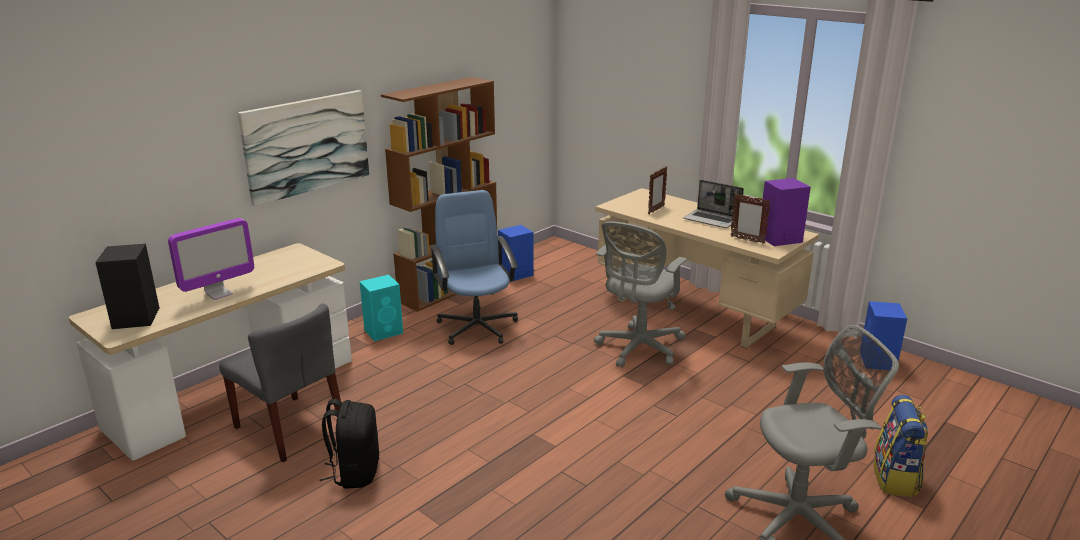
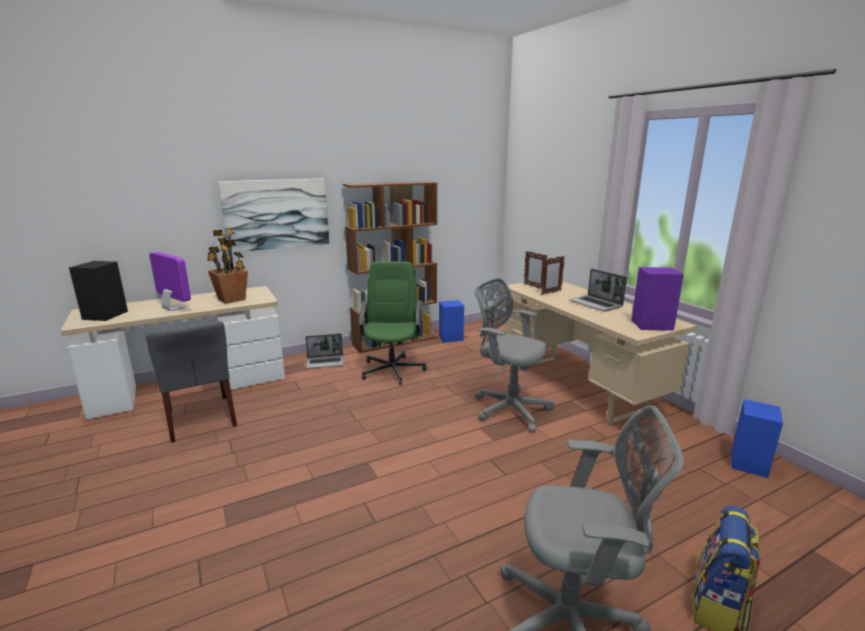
camera: 20 degrees right, 5 degrees down
monitor [168,218,254,300] -> monitor turned 120 degrees counterclockwise [149,252,191,311]
black backpack [319,399,379,489] -> none
turquoise speaker [360,275,403,341] -> laptop [305,334,344,368]
blue office chair [430,190,518,345] -> green office chair [358,262,427,385]
grey office chair [594,221,687,368] -> grey office chair turned 75 degrees clockwise [474,278,555,433]
picture frame [730,194,770,244] -> picture frame moved to [524,251,548,288]
none -> potted plant [208,228,248,304]

